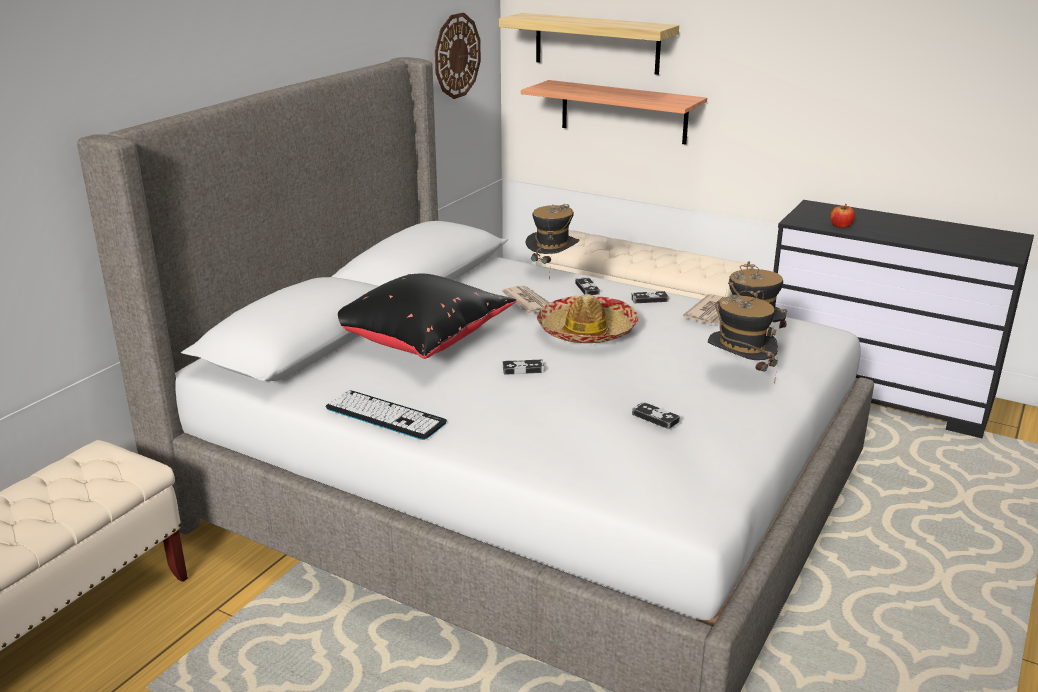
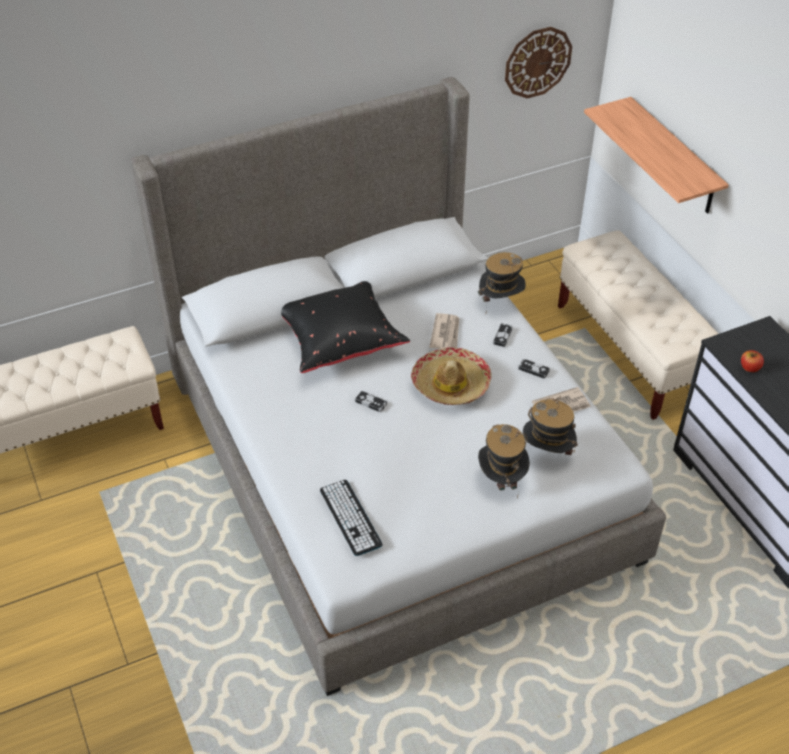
camera: 35 degrees right, 20 degrees up
keyboard [326,390,447,440] -> keyboard moved to [320,480,383,556]
shelf [499,13,679,75] -> none
game controller [632,402,680,429] -> none

